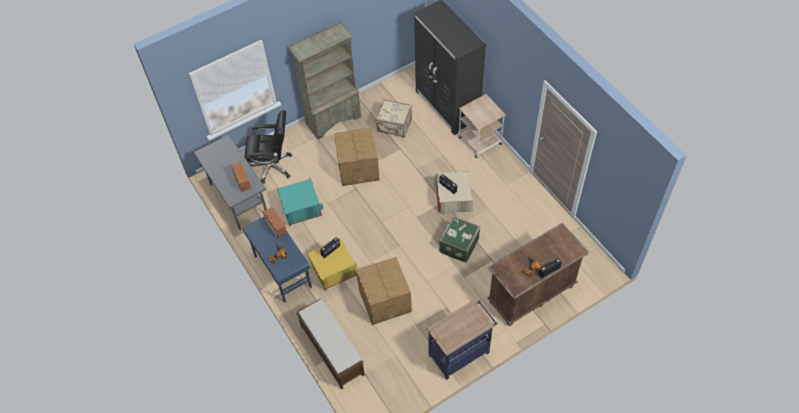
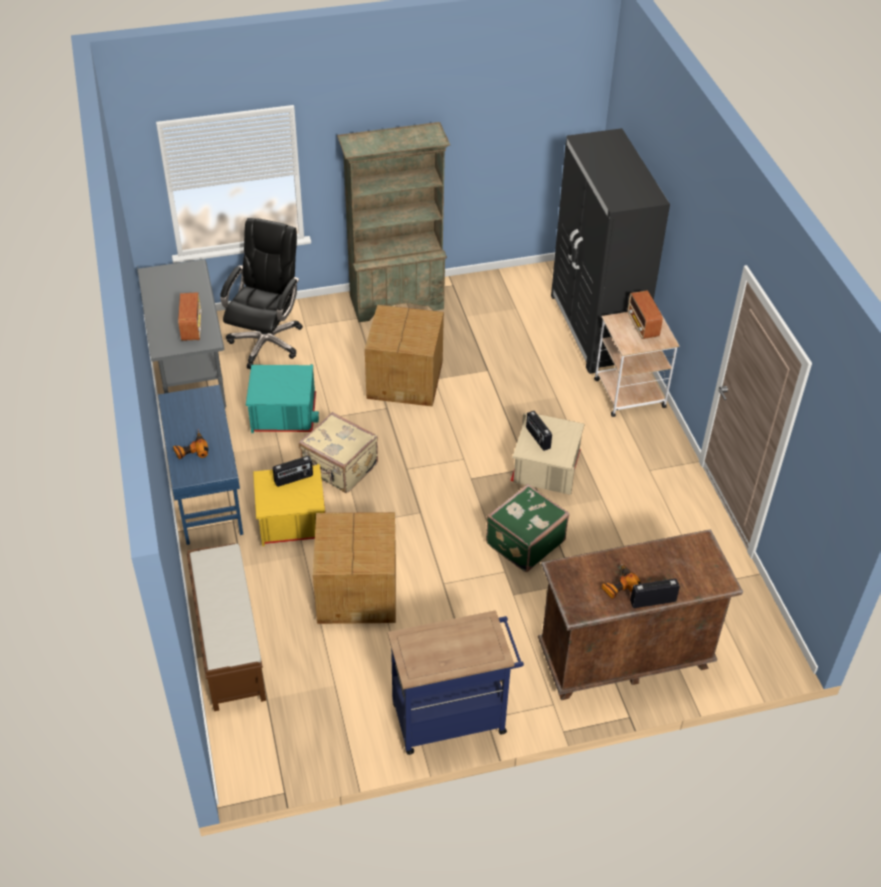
camera: 15 degrees right, 10 degrees down
black office chair [244,110,292,183] -> black office chair turned 90 degrees counterclockwise [220,218,303,369]
radio [263,207,287,238] -> radio moved to [627,290,663,339]
beige suitcase [376,99,412,138] -> beige suitcase moved to [299,412,378,493]

